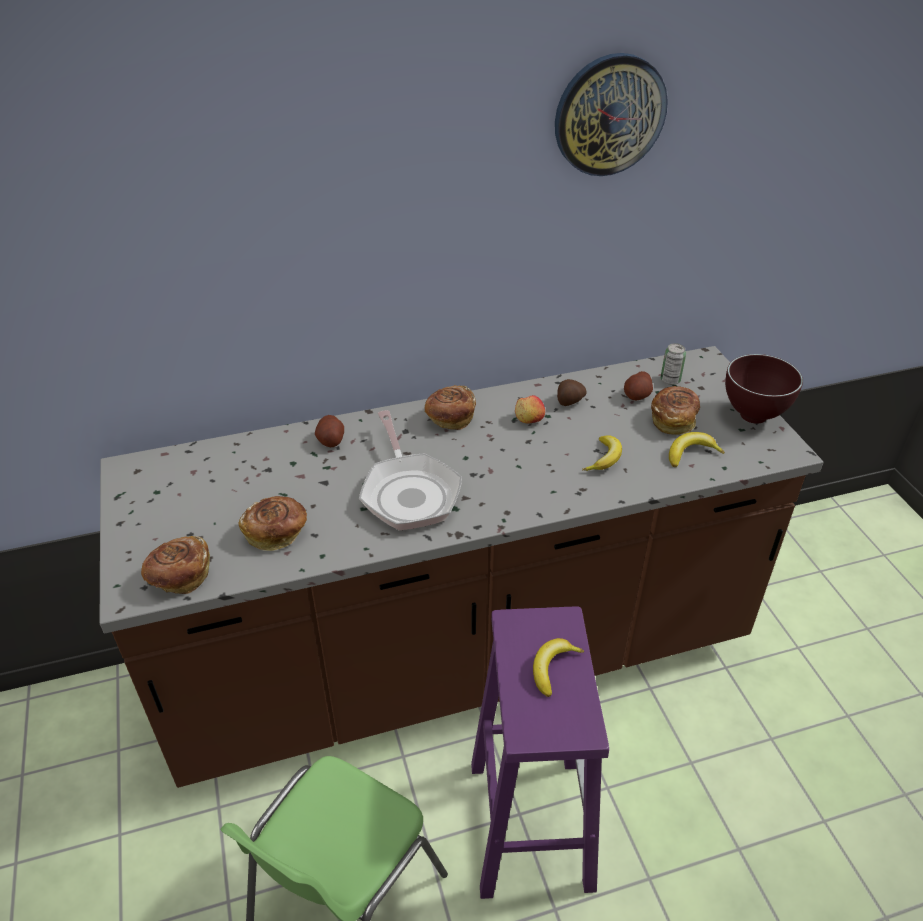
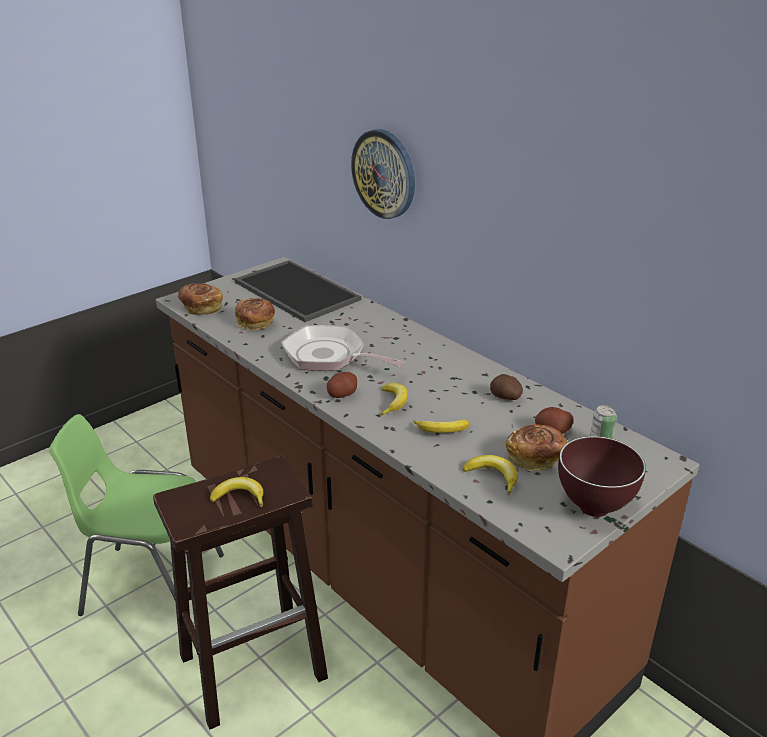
camera: 65 degrees right, 10 degrees down
potato [315,415,344,447] -> potato moved to [327,372,357,398]
frying pan [359,410,462,530] -> frying pan turned 75 degrees clockwise [281,325,404,371]
bread [425,385,476,430] -> none
purple stool [471,606,609,899] -> brown stool [153,455,328,730]
apple [515,395,545,423] -> none
wall clock [555,53,668,176] -> wall clock moved to [351,129,415,219]
none -> tray [234,260,361,322]
none -> banana [379,383,408,415]

